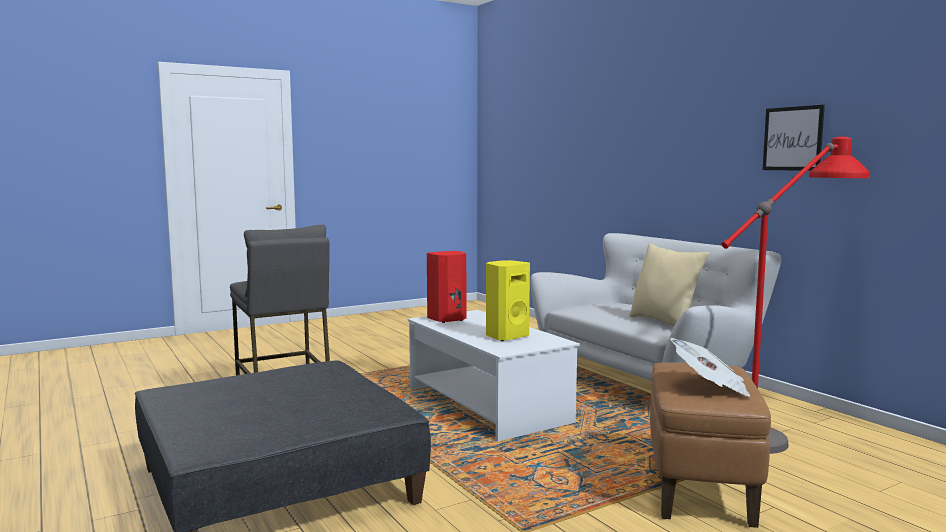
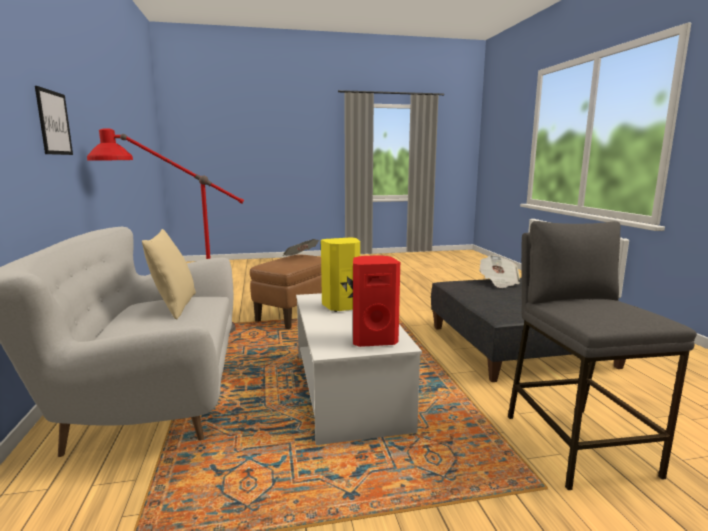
camera: 160 degrees left, 5 degrees up
none -> newspaper [479,255,520,288]

